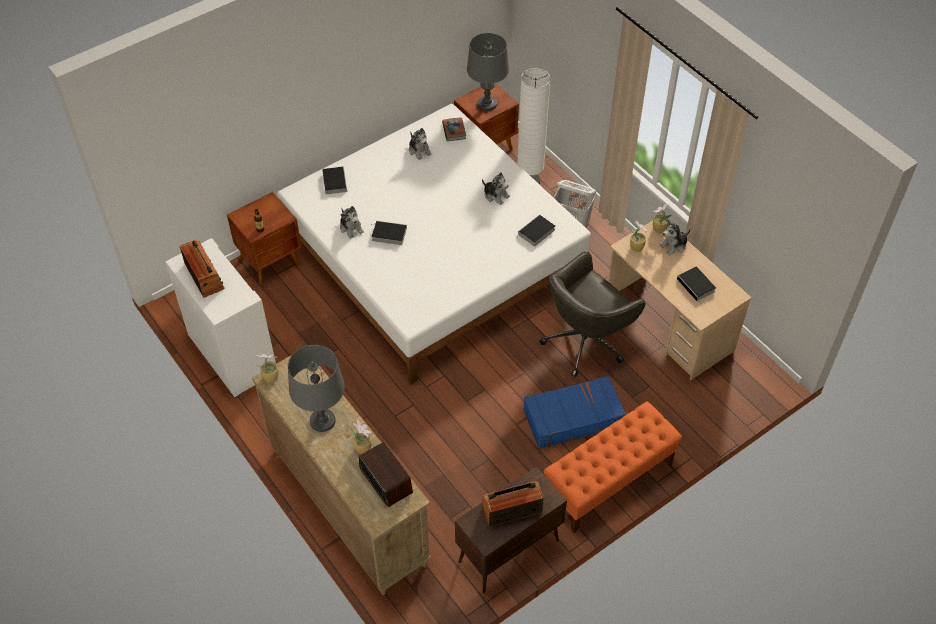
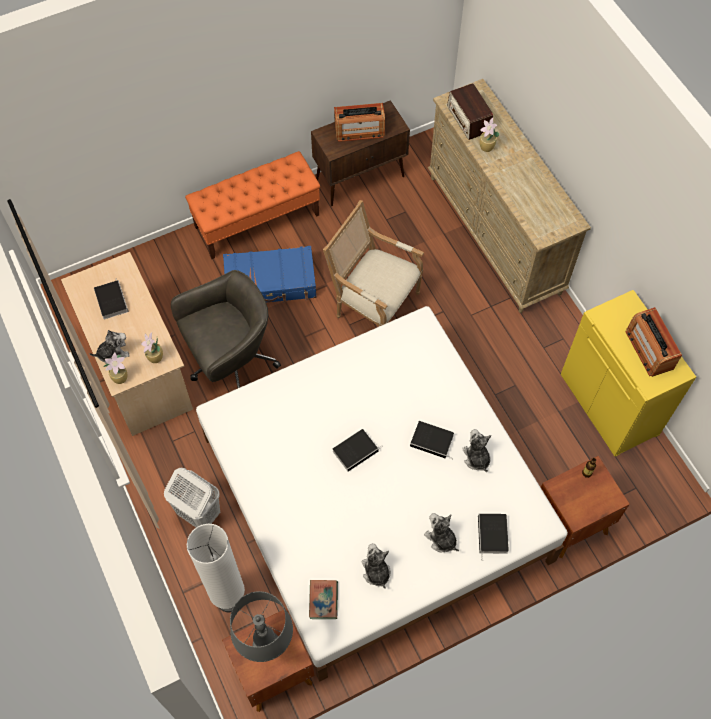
camera: 170 degrees left, 10 degrees up
white cabinet [165,238,276,398] -> yellow cabinet [561,290,696,457]
potted plant [255,354,279,383] -> none
grey table lamp [288,345,345,432] -> none
plush toy [482,172,510,205] -> plush toy moved to [424,513,459,552]
book [515,215,556,247] -> book moved to [333,429,383,471]
none -> armchair [323,200,424,326]

